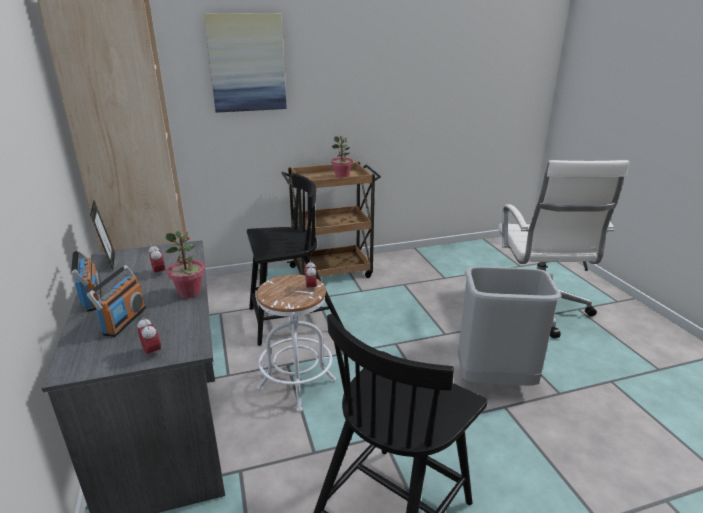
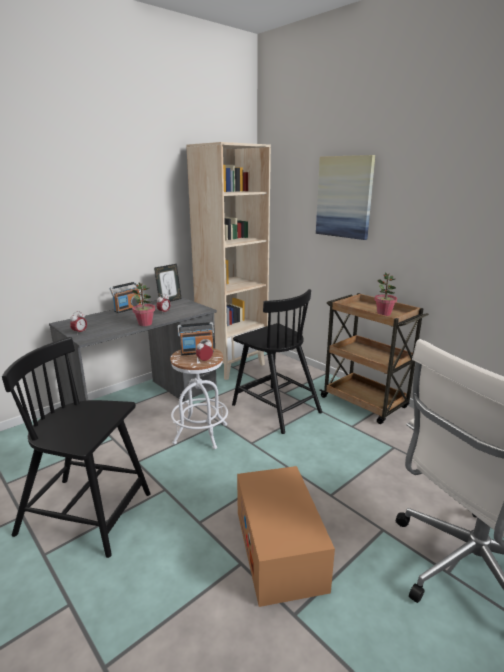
camera: 65 degrees right, 5 degrees down
radio [86,265,146,337] -> radio moved to [178,322,214,356]
grey trash can [458,266,561,386] -> cardboard box [237,466,335,607]

